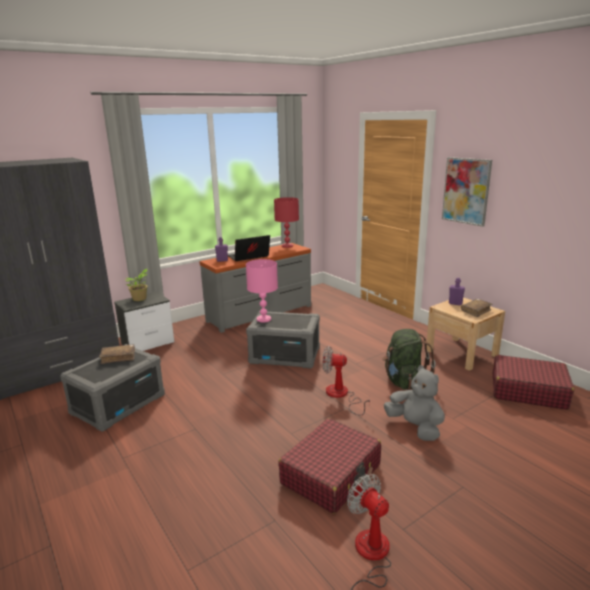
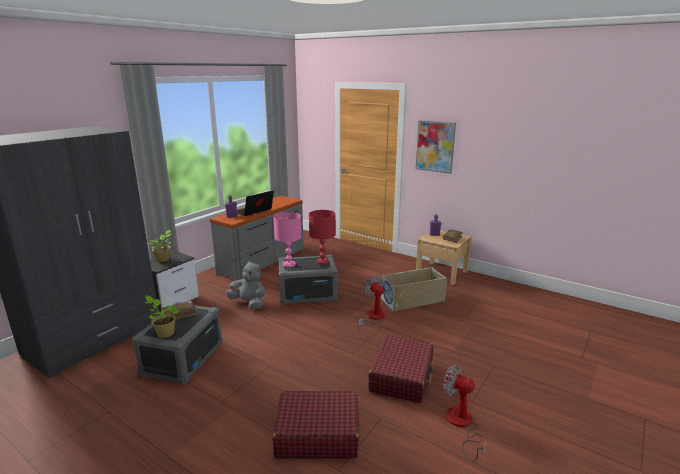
camera: 20 degrees left, 0 degrees up
red table lamp [274,197,299,248] -> red table lamp moved to [309,210,336,265]
fan [323,346,370,416] -> fan turned 75 degrees clockwise [357,275,385,332]
green backpack [382,329,436,390] -> beige storage box [381,267,447,312]
grey plush toy [384,365,445,441] -> grey plush toy moved to [226,260,266,310]
red suitcase [493,355,574,410] -> red suitcase moved to [272,391,359,459]
none -> potted plant [145,295,179,338]

